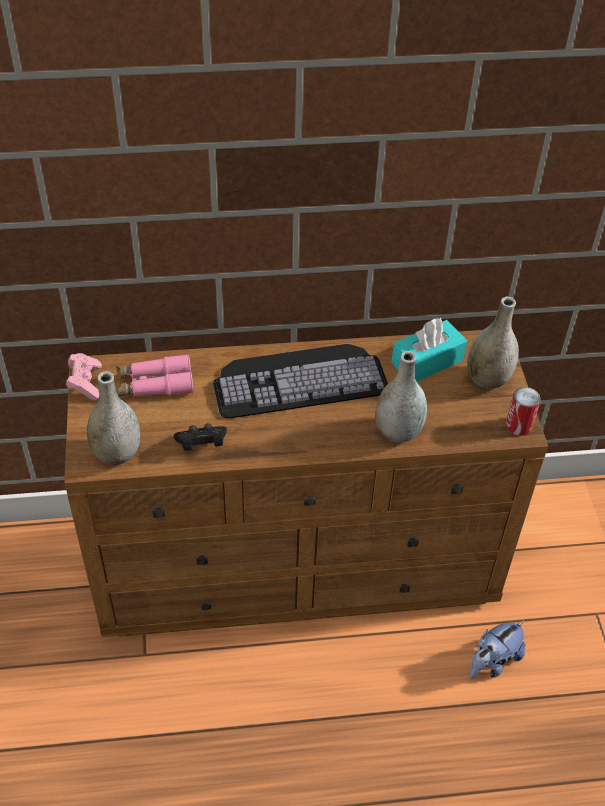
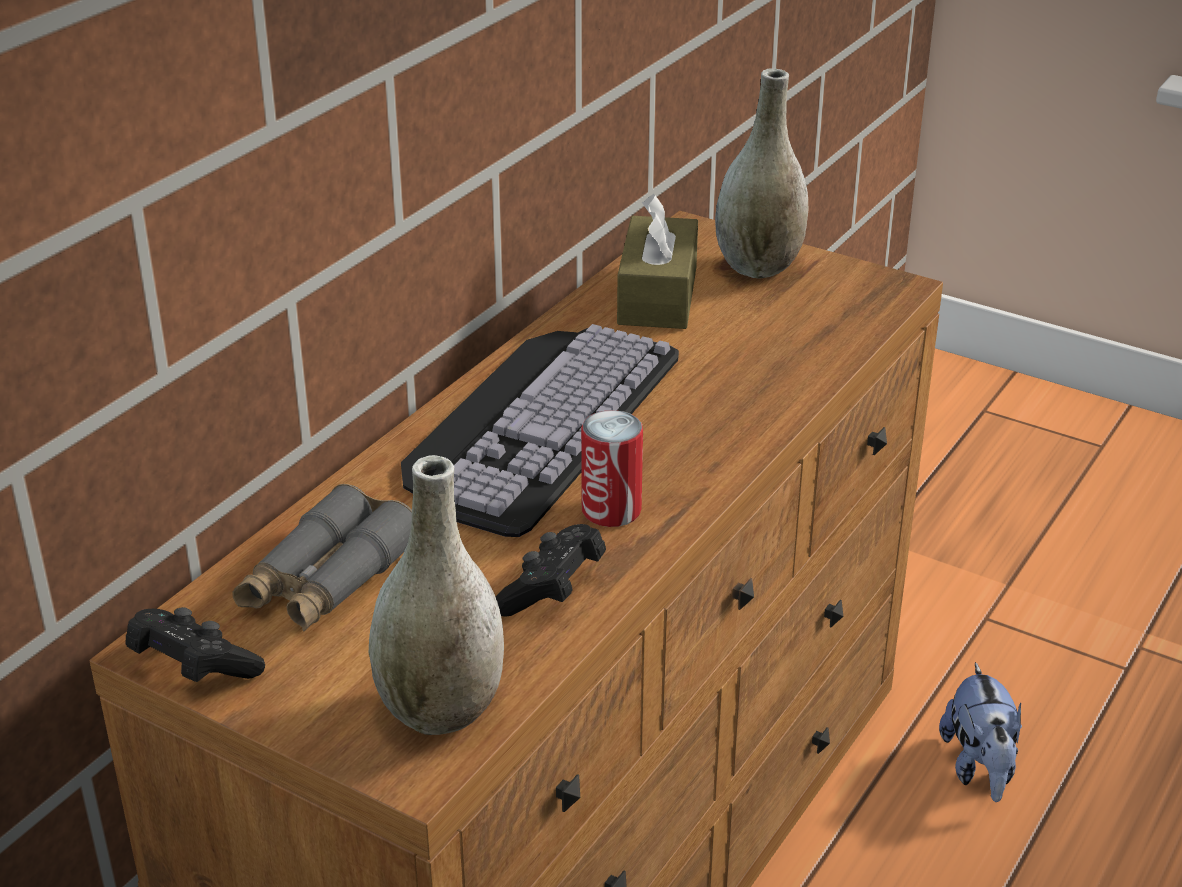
camera: 50 degrees left, 15 degrees down
pink game controller [66,353,102,400] -> black game controller [126,607,265,682]
pink binoculars [116,354,194,396] -> grey binoculars [232,484,412,632]
grey vase [375,351,427,443] -> none
turquoise tissue box [391,318,467,381] -> brown tissue box [617,194,698,329]
can [506,387,540,436] -> can moved to [581,410,643,527]

